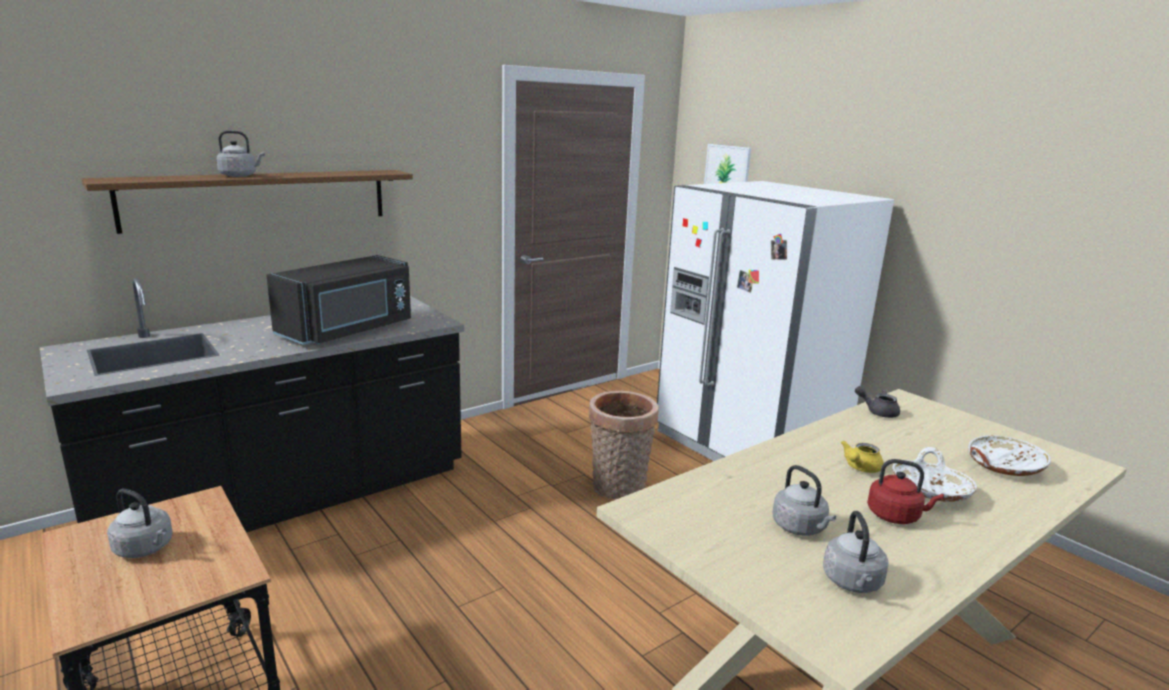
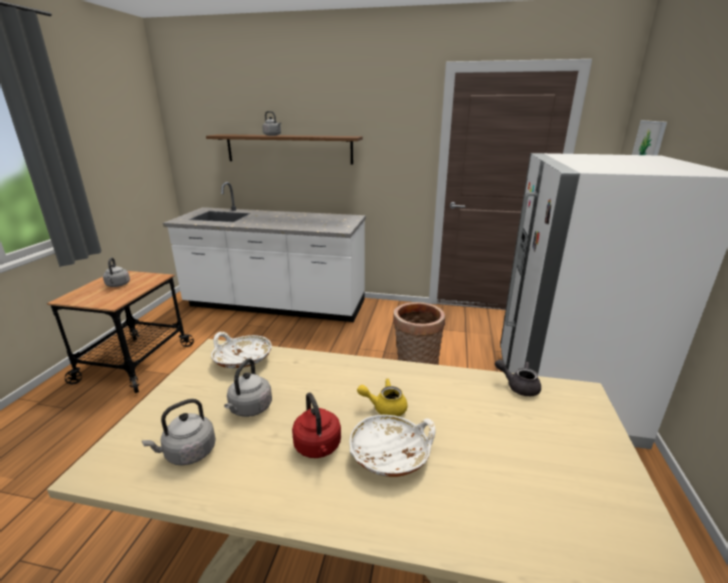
camera: 50 degrees right, 5 degrees up
black counter [40,278,464,532] -> white counter [163,182,366,322]
black microwave [266,255,411,345] -> none
grey teapot [855,386,900,418] -> grey teapot turned 45 degrees counterclockwise [495,359,541,396]
white bowl [968,435,1051,476] -> white bowl moved to [211,332,272,368]

